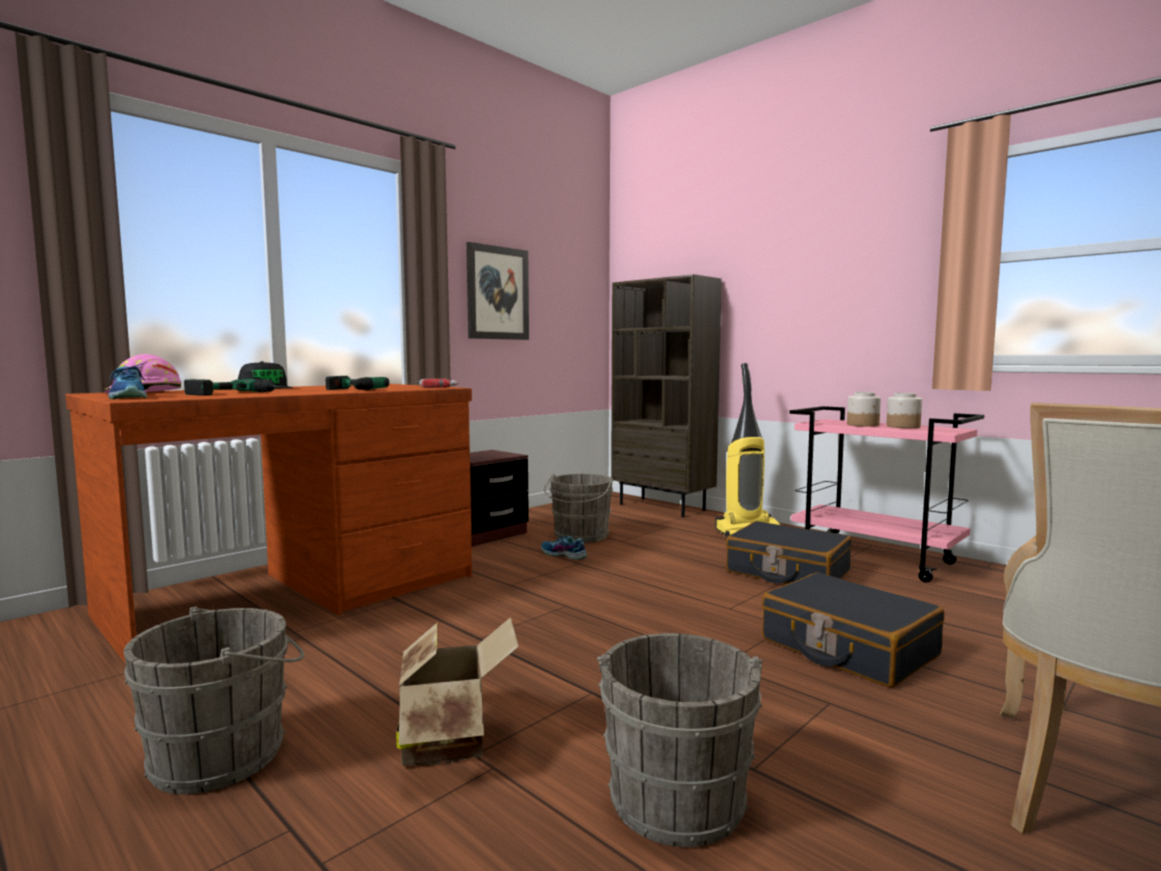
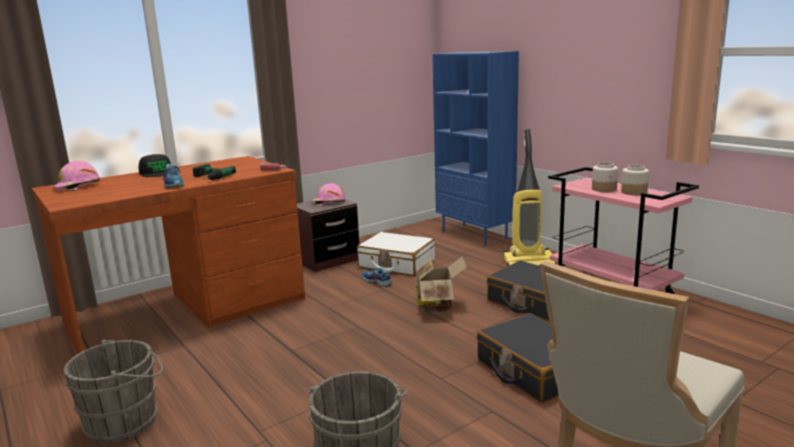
camera: 10 degrees right, 10 degrees up
shoe [108,363,147,399] -> shoe moved to [163,164,184,189]
power drill [184,379,283,396] -> none
cardboard box [396,617,519,766] -> cardboard box moved to [416,257,467,313]
picture [466,242,529,340] -> none
grey bucket [544,474,613,543] -> white suitcase [357,232,435,276]
brown bookcase [611,274,722,517] -> blue bookcase [432,51,519,246]
none -> pink hard hat [312,183,346,206]

